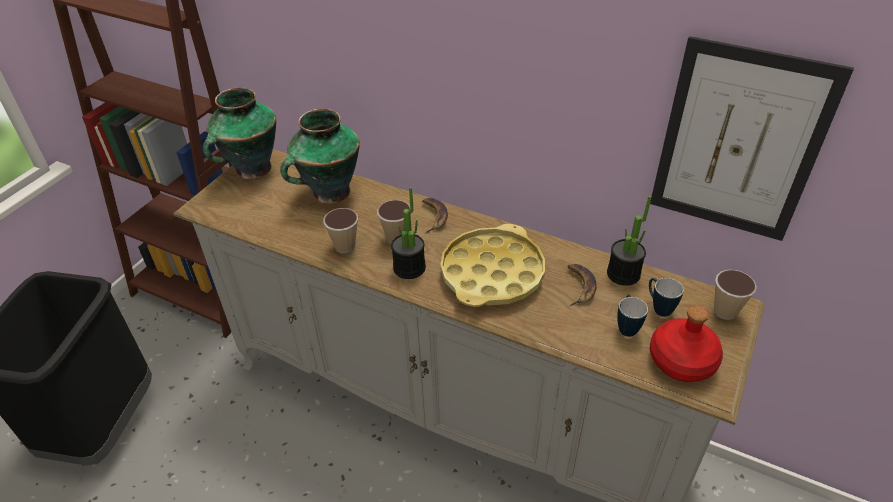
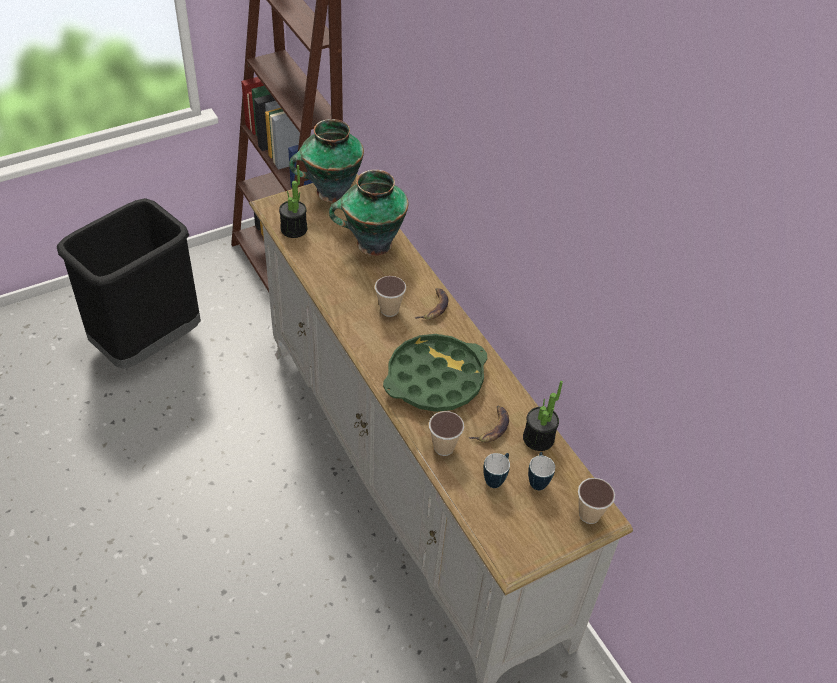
camera: 30 degrees right, 5 degrees up
cup [323,208,358,254] -> cup moved to [429,411,464,456]
potted plant [391,187,426,279] -> potted plant moved to [279,165,307,238]
yellow tray [440,224,545,307] -> green tray [383,334,487,412]
picture [650,36,854,241] -> none
red bottle [650,305,723,382] -> none

